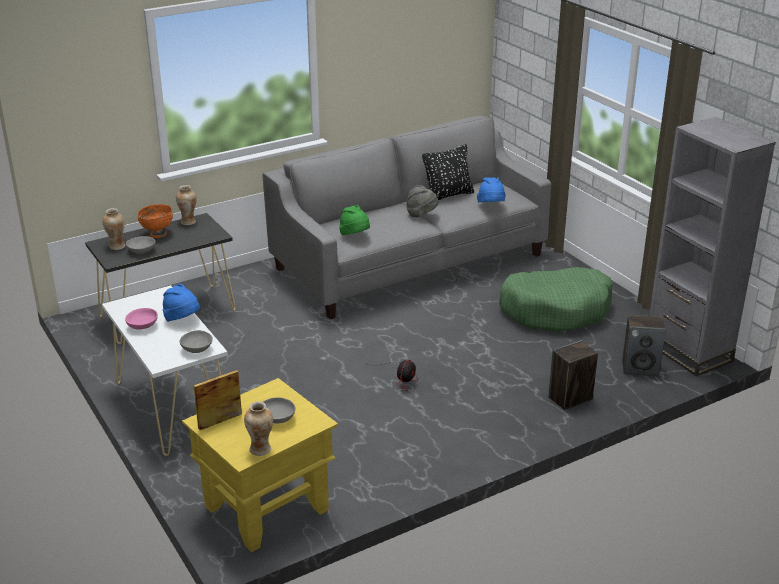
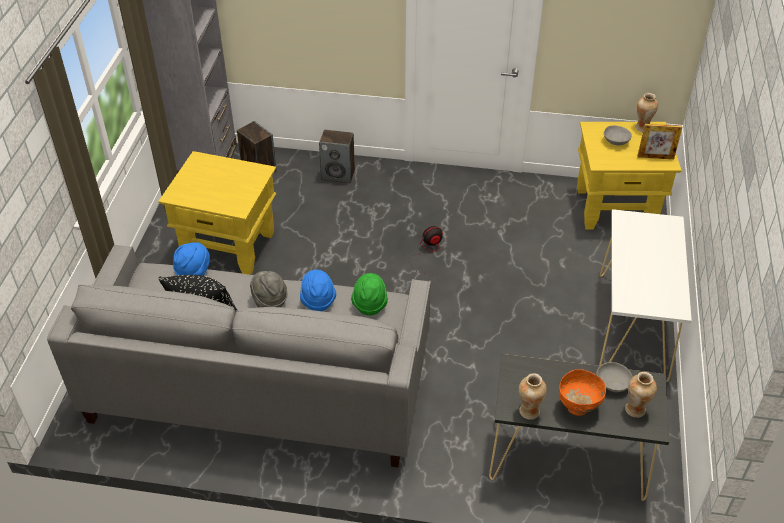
camera: 140 degrees left, 15 degrees up
pink bowl [125,308,158,330] -> none
blue hat [163,284,200,322] -> blue hat moved to [300,270,336,311]
grey bowl [180,330,213,353] -> none
green dog bed [499,267,613,332] -> yellow side table [158,151,276,275]

